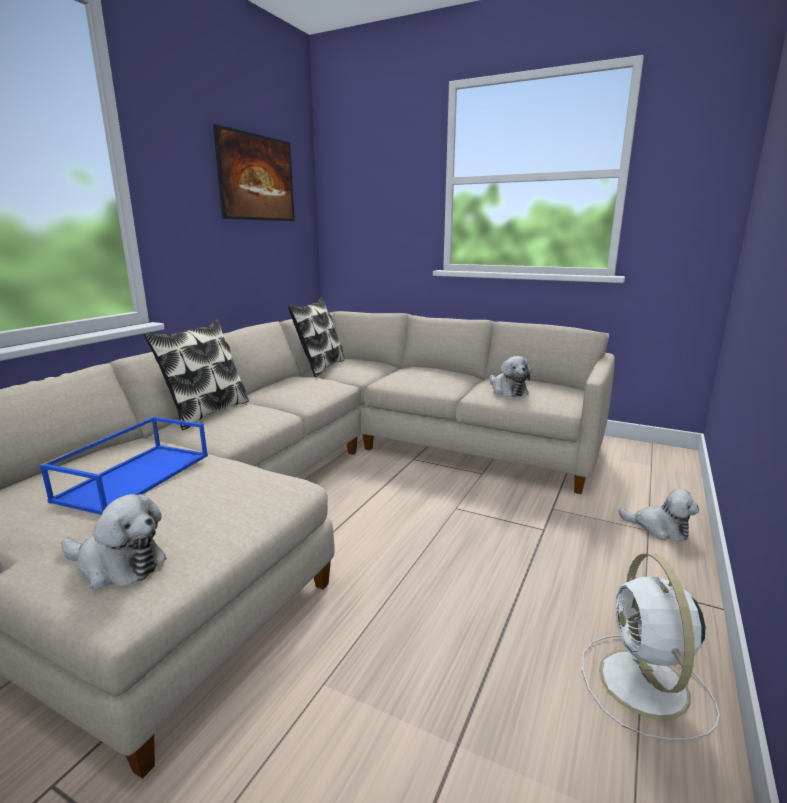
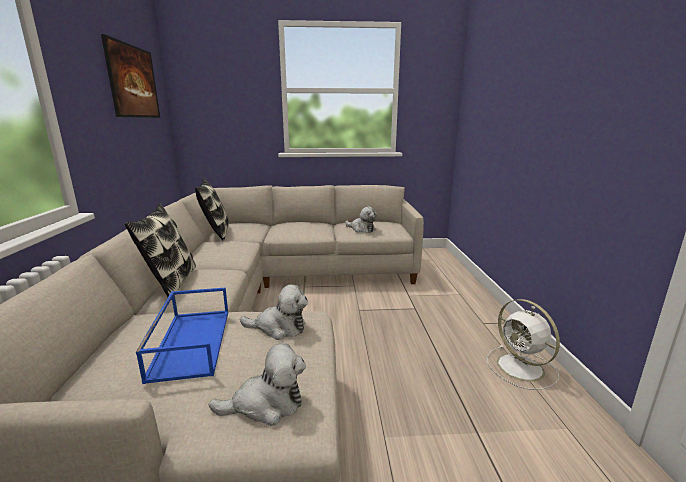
camera: 30 degrees left, 0 degrees up
plush toy [619,489,699,541] -> plush toy moved to [240,285,308,340]

